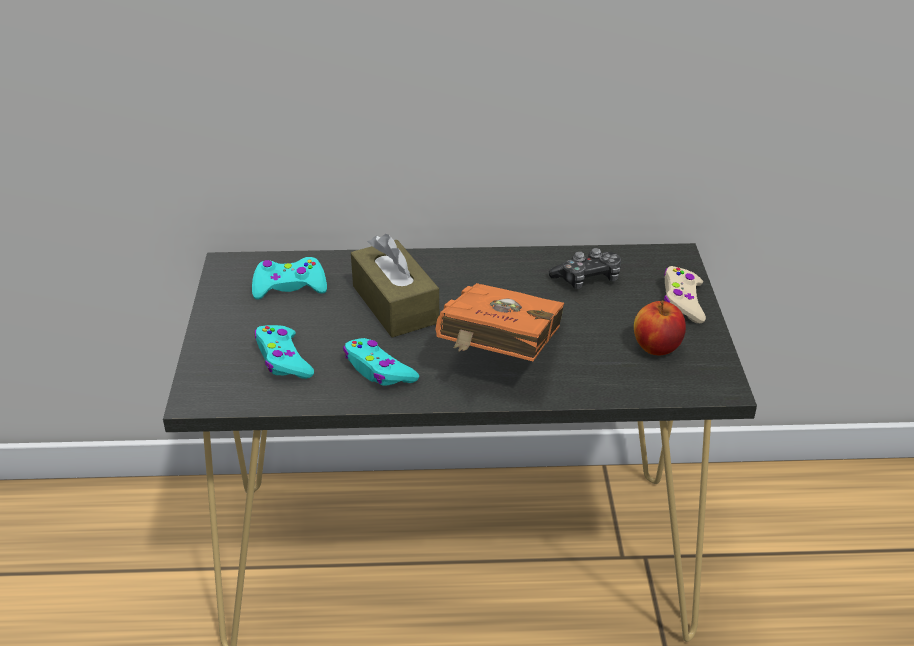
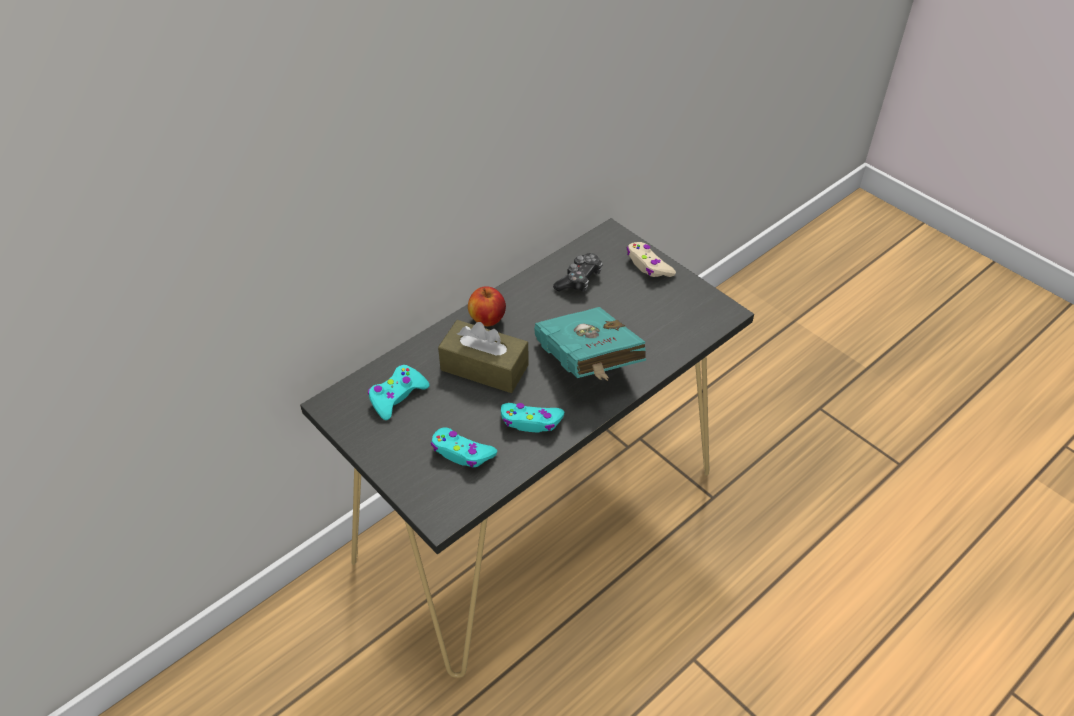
camera: 40 degrees left, 10 degrees up
orange book [436,283,564,361] -> turquoise book [534,307,646,381]
apple [634,300,686,355] -> apple moved to [468,286,506,326]

